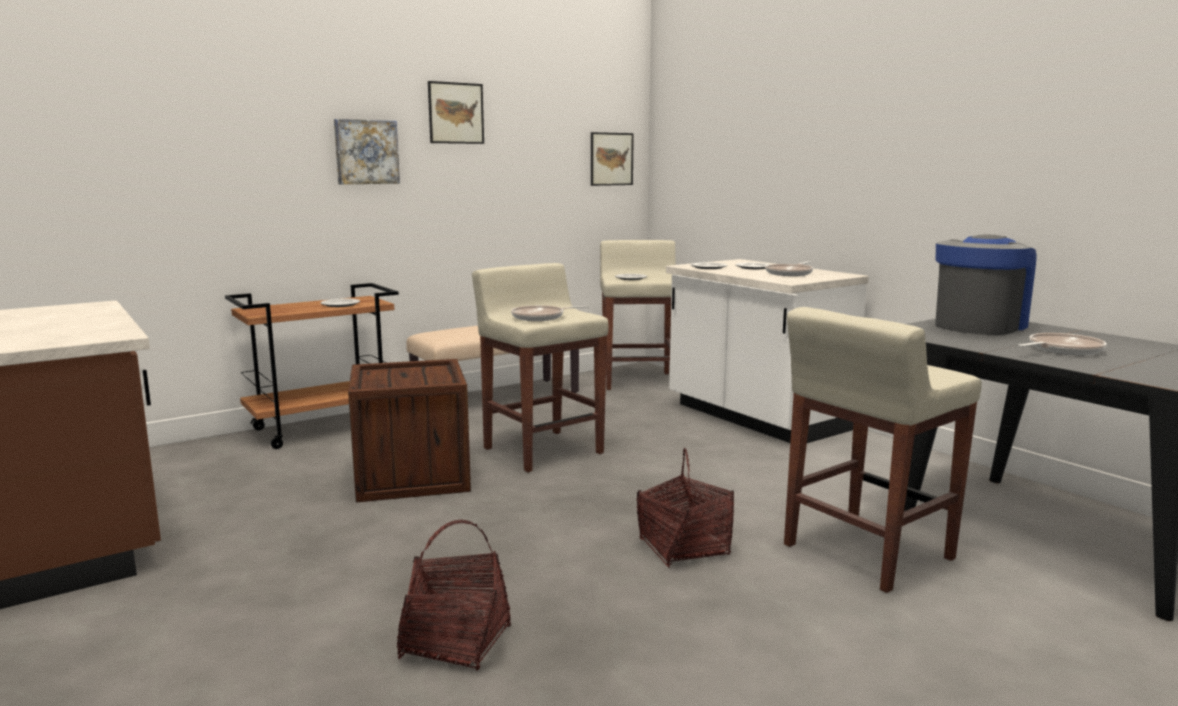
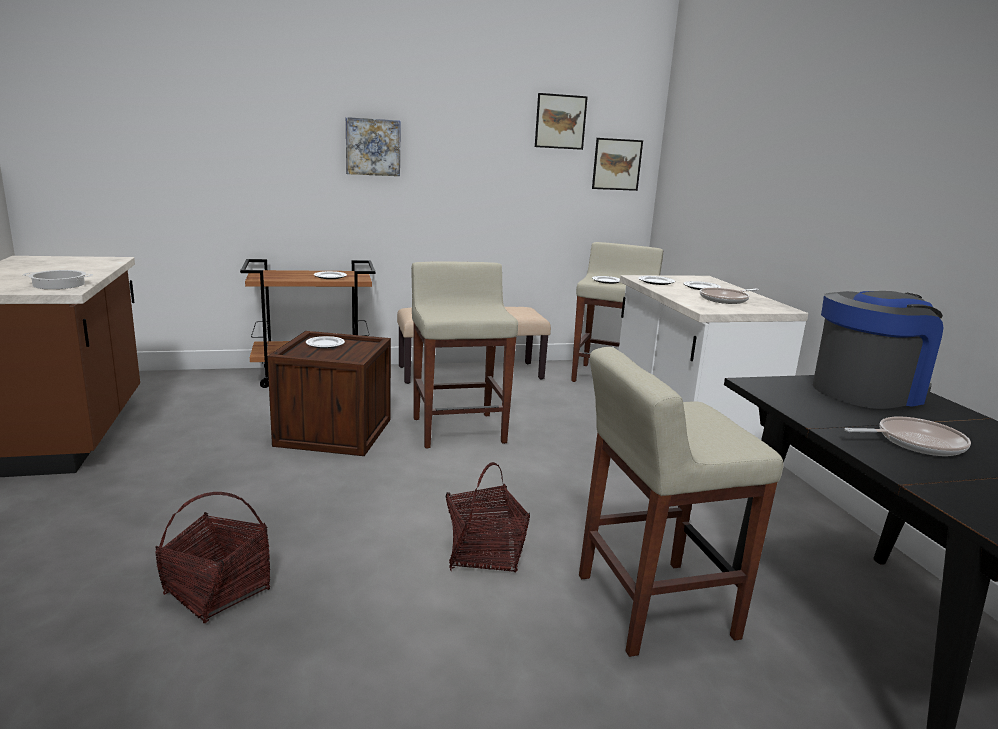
camera: 20 degrees right, 5 degrees up
picture [428,81,484,144] -> picture moved to [535,93,588,150]
frying pan [511,305,590,321] -> none
none -> cooking pot [23,270,93,289]
none -> plate [306,336,345,348]

